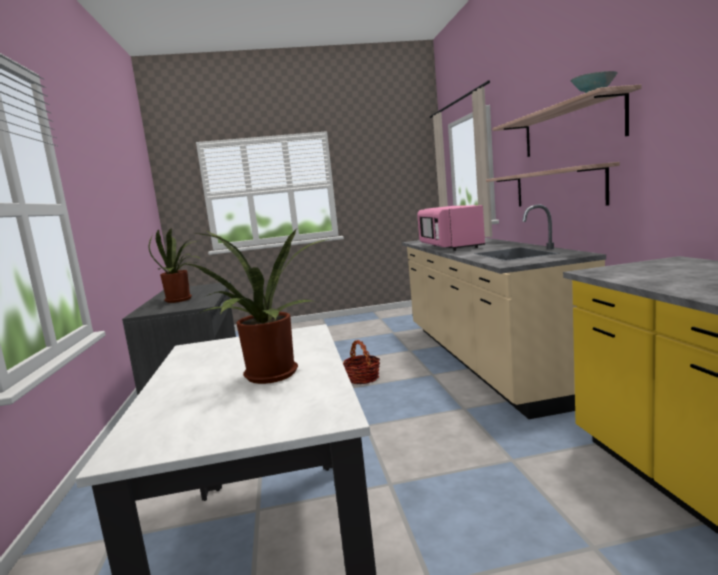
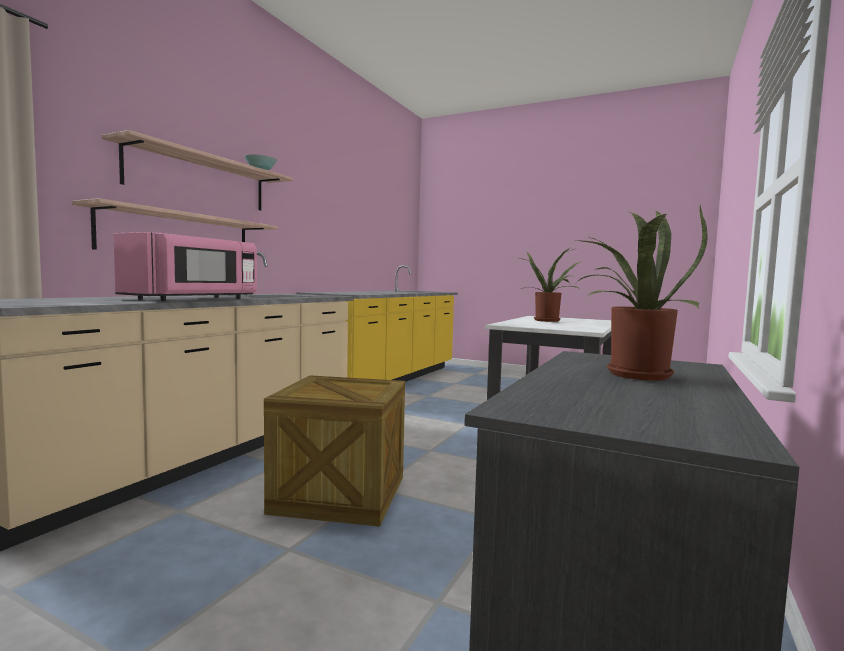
camera: 145 degrees left, 5 degrees down
basket [343,340,380,384] -> crate [264,375,405,527]

